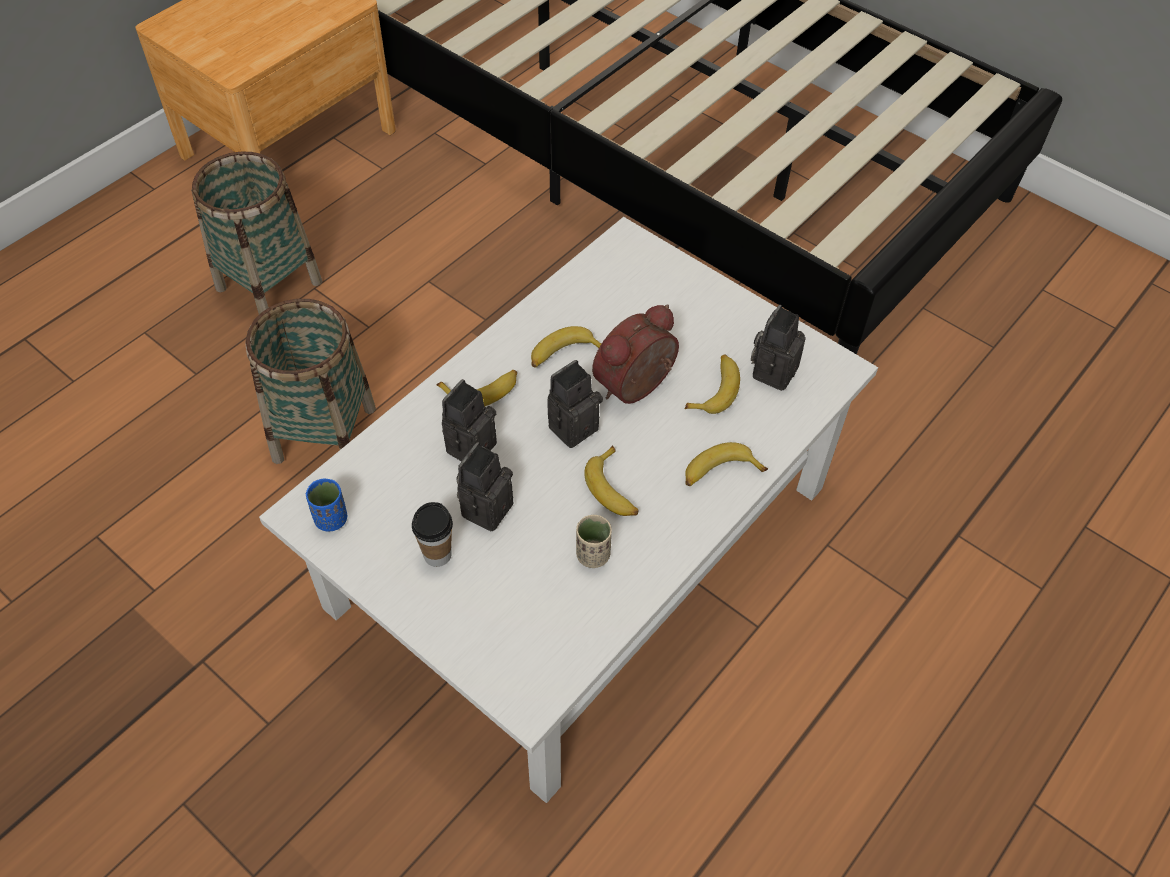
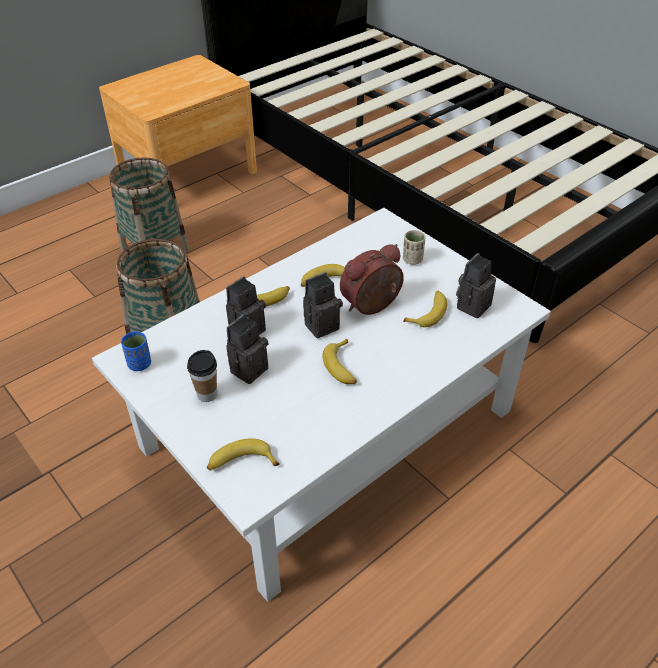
camera: 10 degrees right, 10 degrees down
beige cup [576,515,612,568] -> beige cup moved to [403,230,426,265]
banana [685,442,768,486] -> banana moved to [207,438,280,470]

